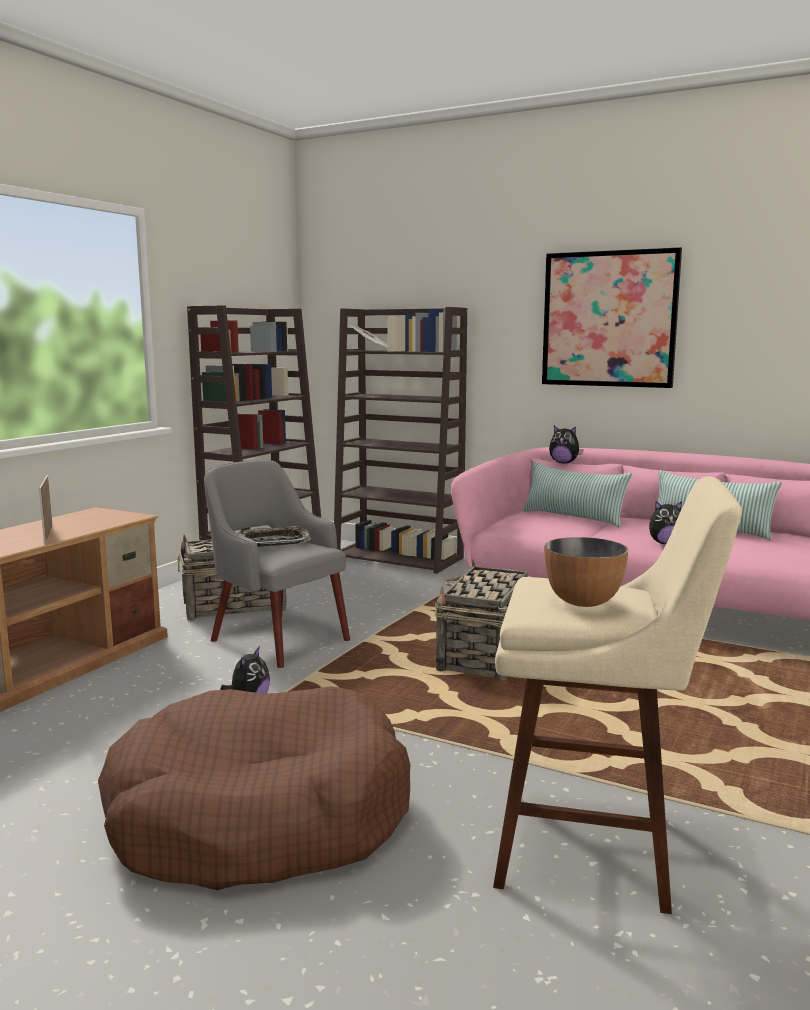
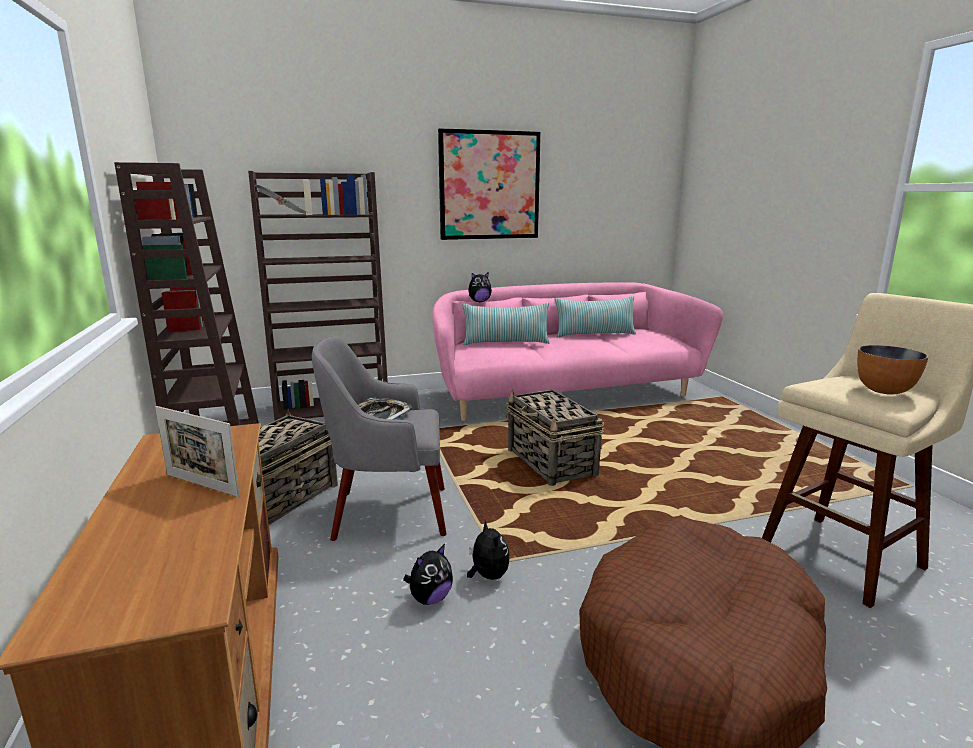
camera: 45 degrees left, 5 degrees up
plush toy [649,501,682,544] -> plush toy moved to [403,544,453,605]

